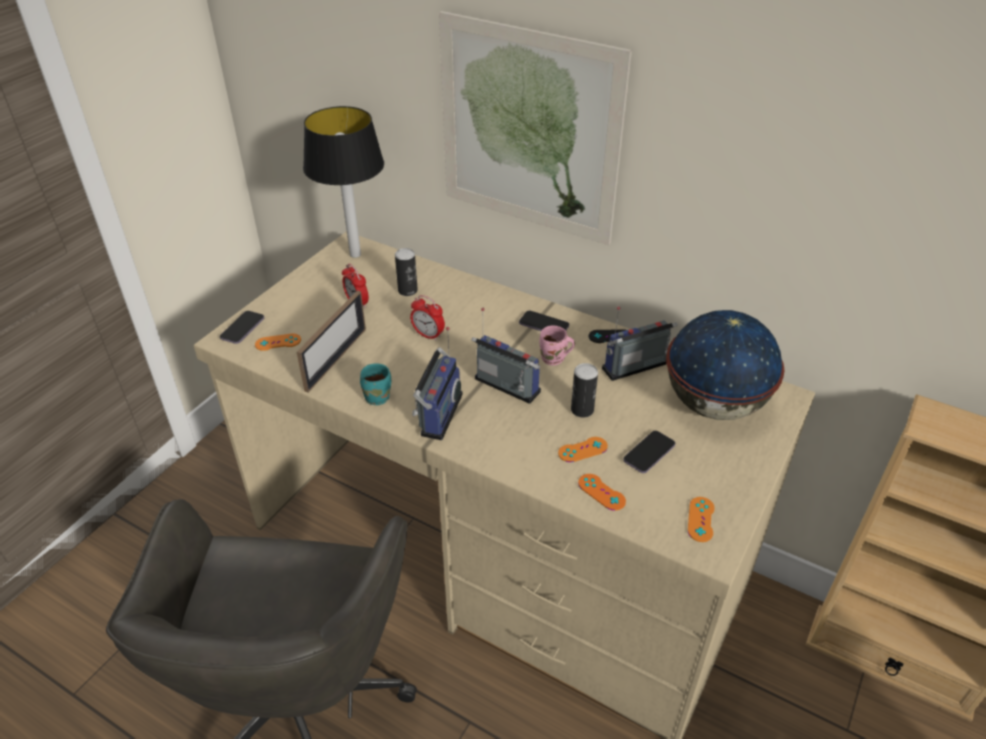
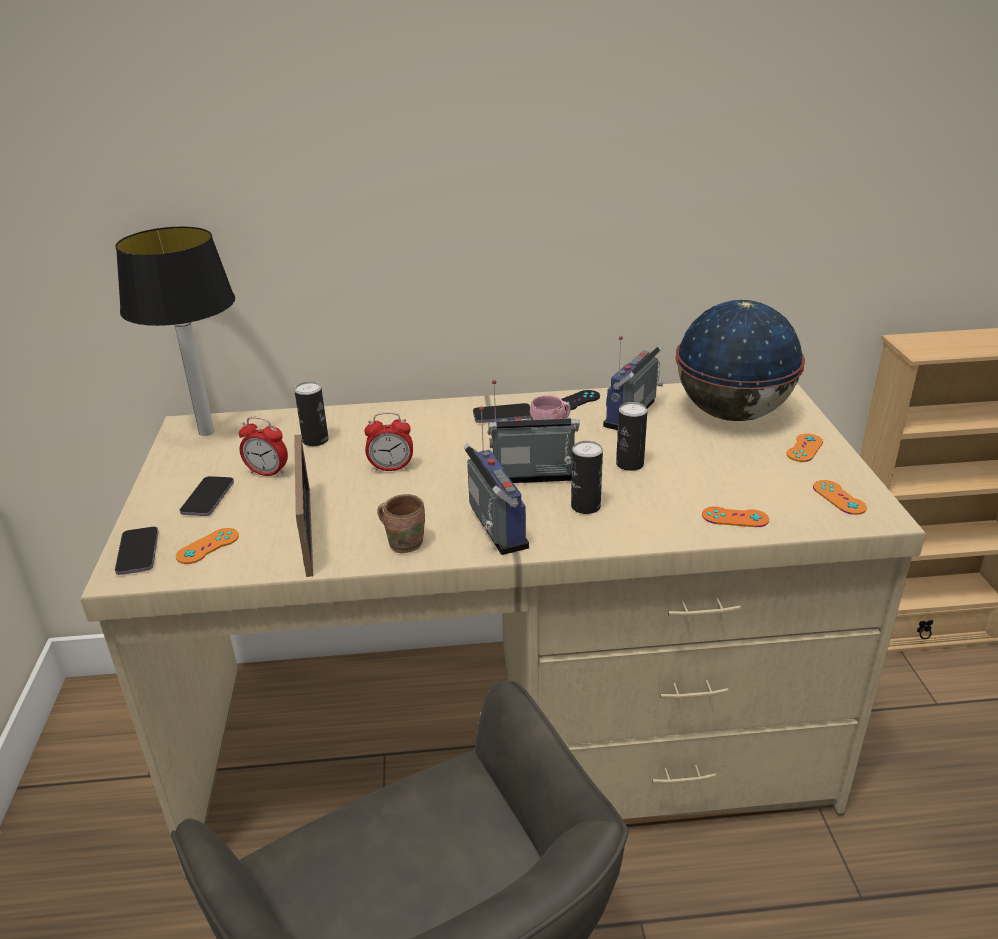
camera: 35 degrees left, 10 degrees down
turquoise mug [360,364,391,405] -> brown mug [377,494,425,553]
picture [439,11,632,245] -> none
orange game controller [558,437,608,462] -> orange game controller moved to [786,433,823,462]
phone [623,431,675,473] -> phone moved to [180,476,234,516]
none -> can [571,441,603,514]

